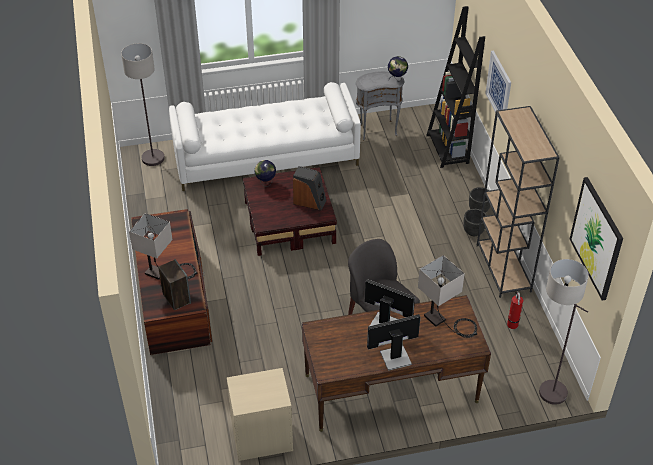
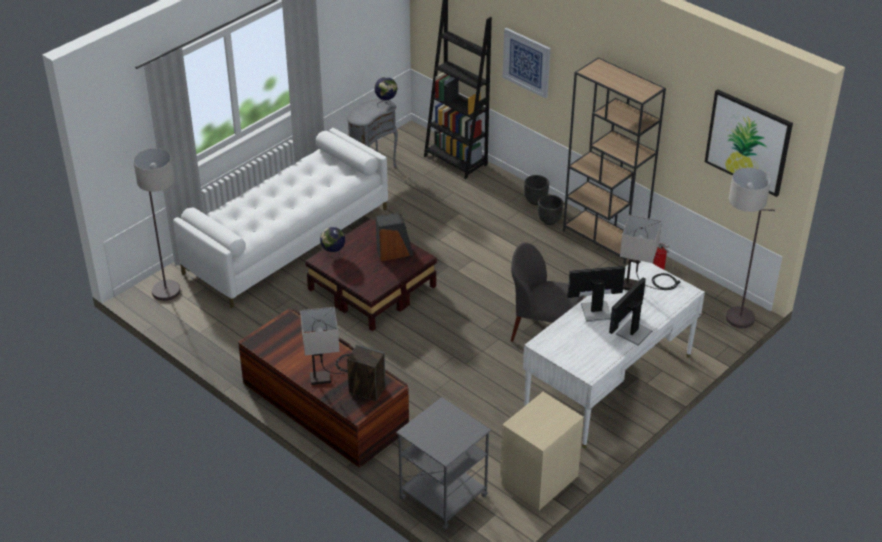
camera: 35 degrees left, 5 degrees down
brown desk [302,295,491,432] -> white desk [523,261,705,448]
none -> grey cart [396,397,491,529]

